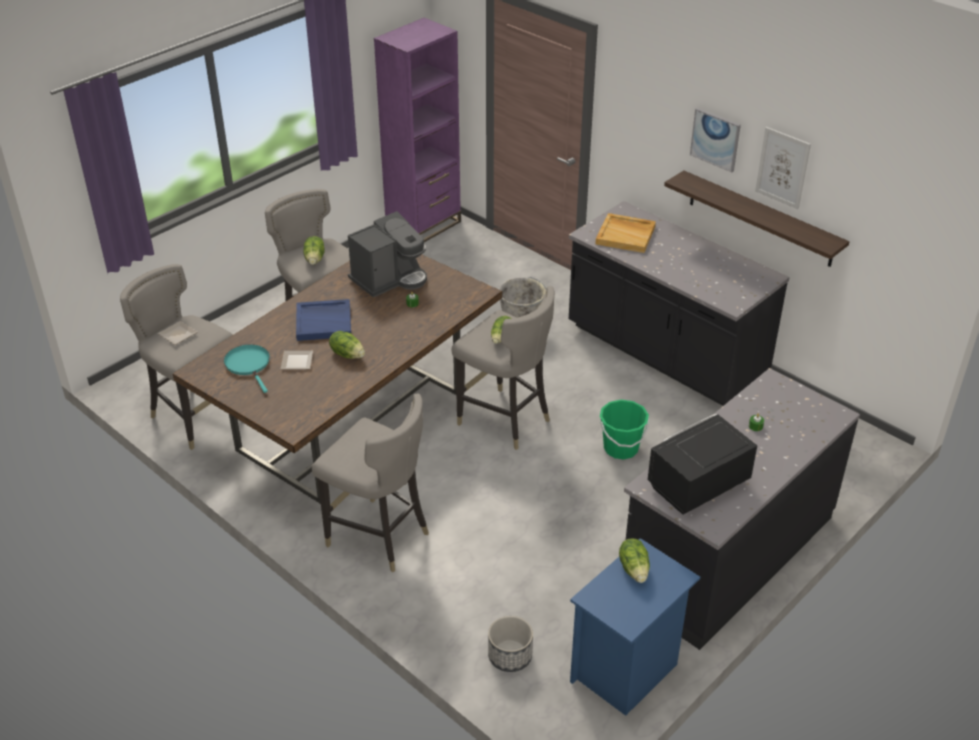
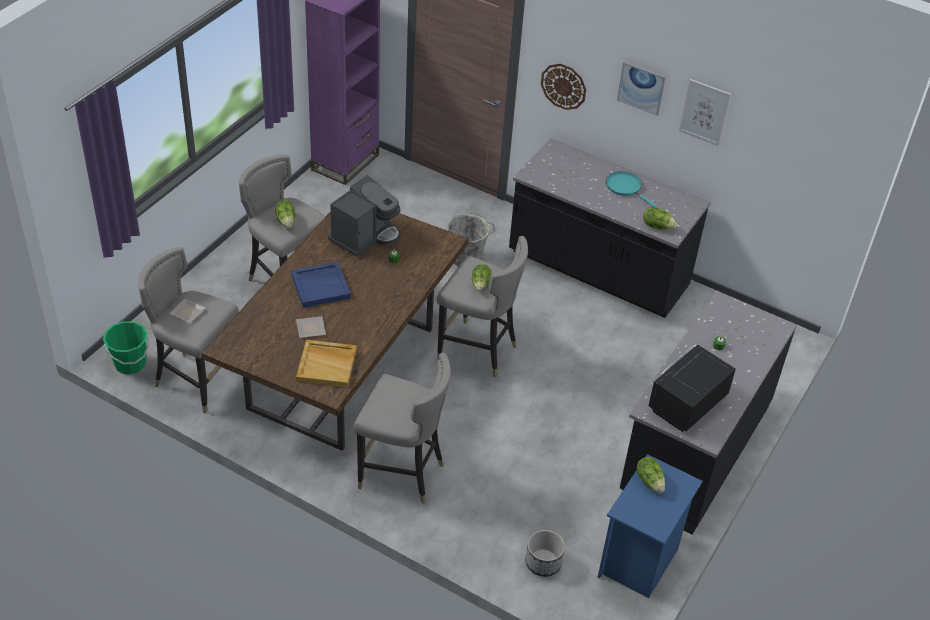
camera: 15 degrees left, 5 degrees up
turquoise frying pan [224,344,270,393] -> turquoise frying pan moved to [606,171,657,208]
lettuce [329,331,365,359] -> lettuce moved to [643,207,677,230]
beige tray [595,213,656,253] -> beige tray moved to [296,340,357,388]
green bucket [600,400,649,460] -> green bucket moved to [103,321,149,374]
shelf [664,170,850,267] -> none
none -> wall clock [541,64,586,110]

